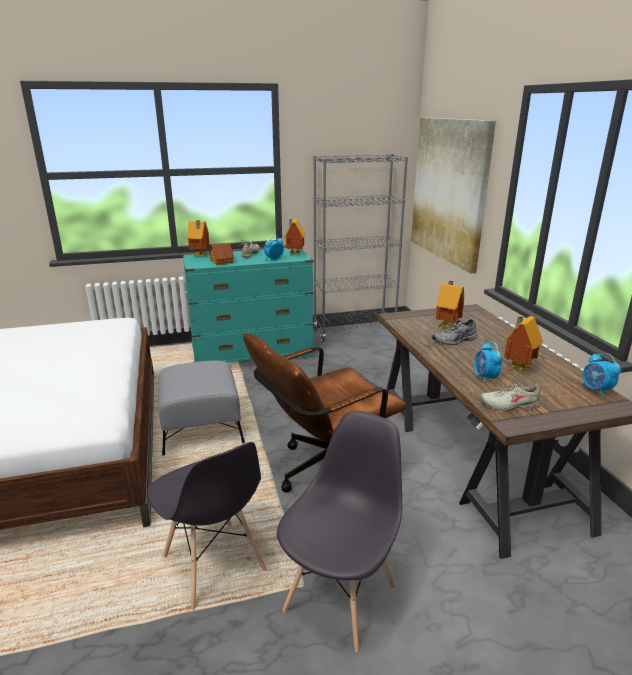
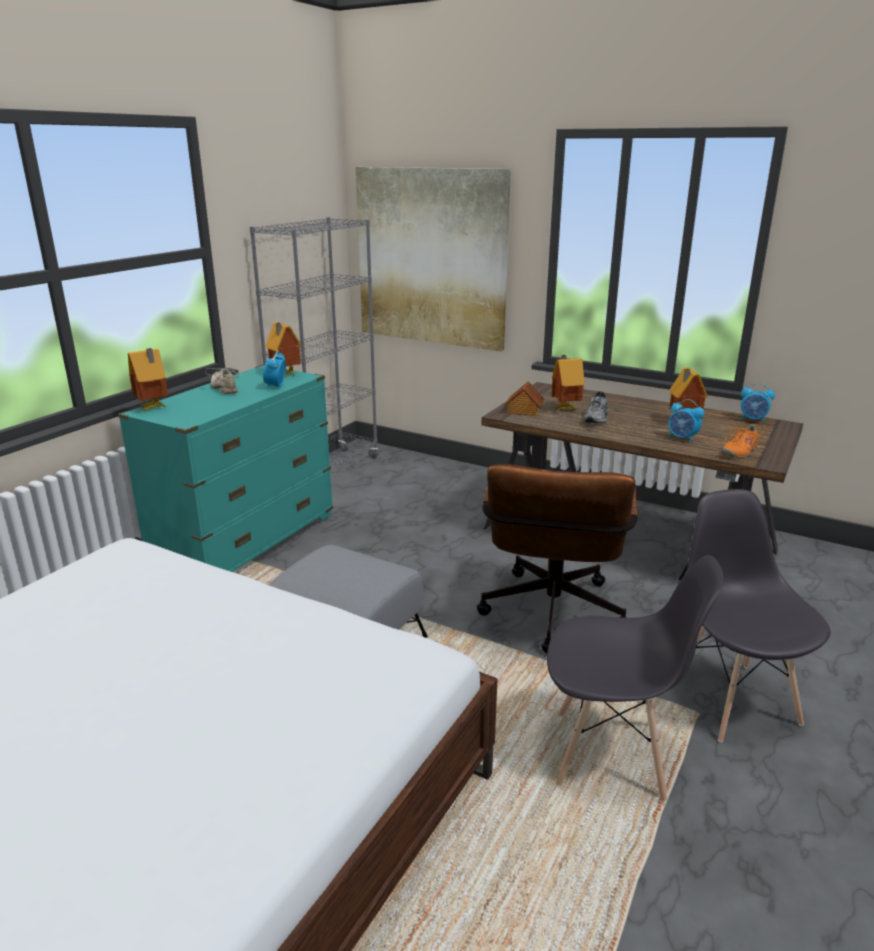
camera: 45 degrees left, 0 degrees up
toy house [209,243,235,265] -> toy house moved to [505,381,545,416]
beige shoe [480,382,540,411] -> orange shoe [721,424,762,458]

